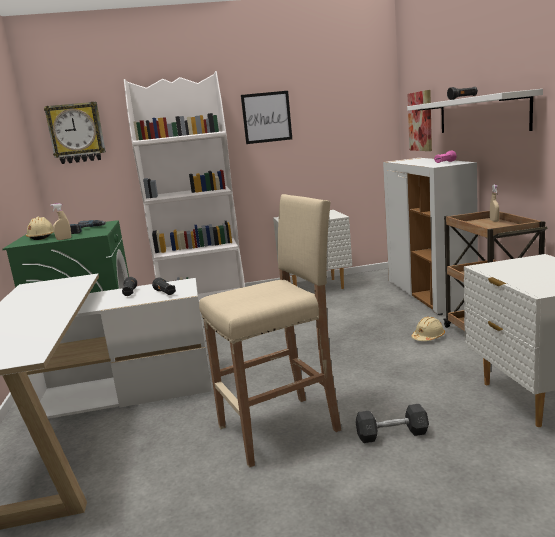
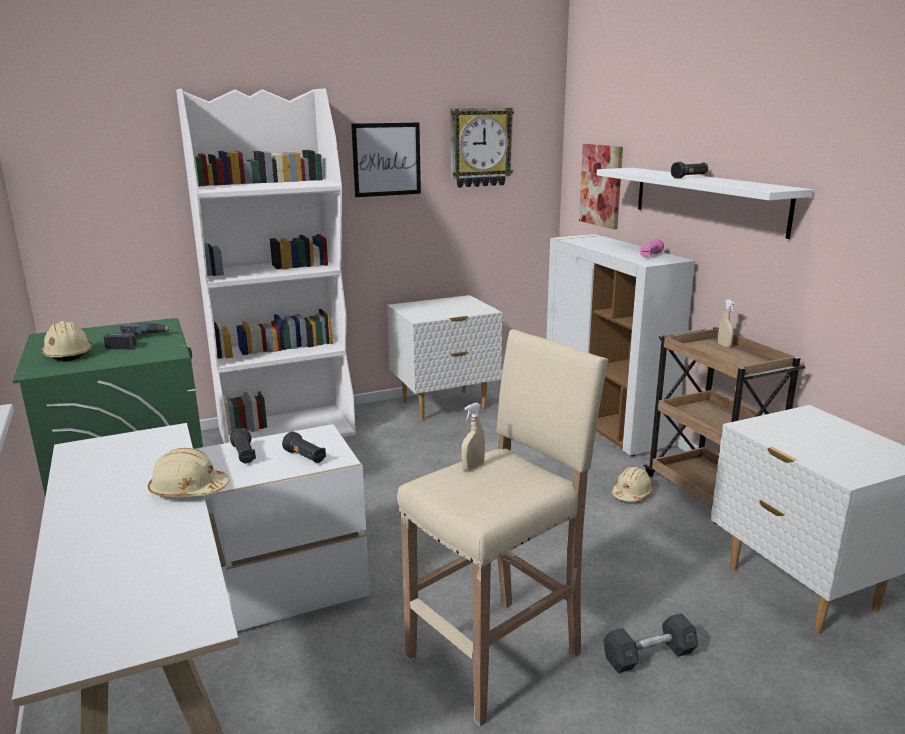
camera: 15 degrees left, 5 degrees up
wall clock [44,102,106,164] -> wall clock moved to [450,108,514,188]
beige spray bottle [50,203,71,240] -> beige spray bottle moved to [461,403,485,471]
none -> beige hard hat [148,448,230,497]

